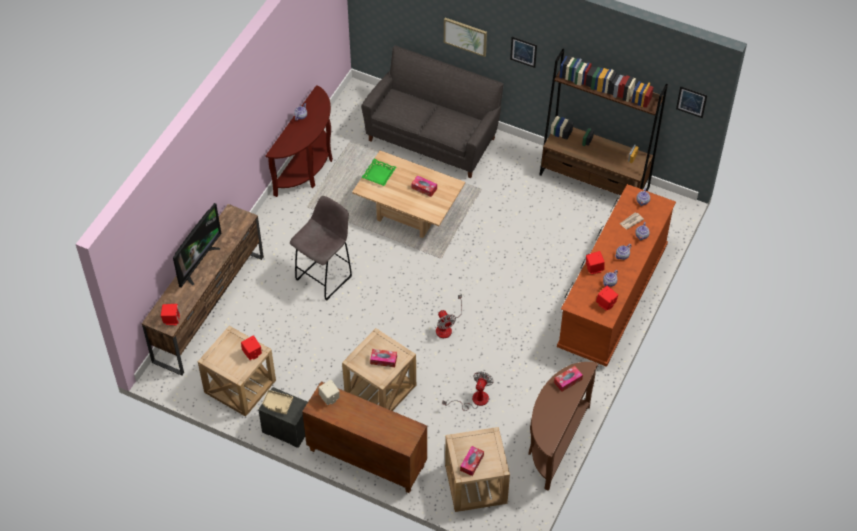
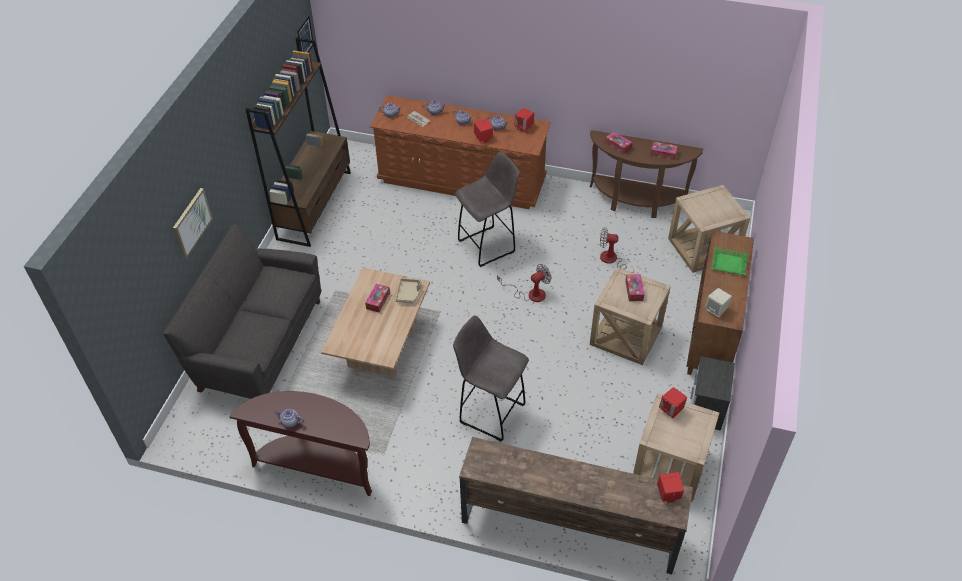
camera: 100 degrees left, 5 degrees down
television [173,203,222,288] -> none
beige tray [262,390,293,414] -> beige tray moved to [396,278,422,303]
green tray [361,159,396,186] -> green tray moved to [711,247,748,275]
tissue box [460,446,484,476] -> tissue box moved to [650,142,678,160]
picture [510,37,537,68] -> none
none -> grey stool [455,152,520,267]

